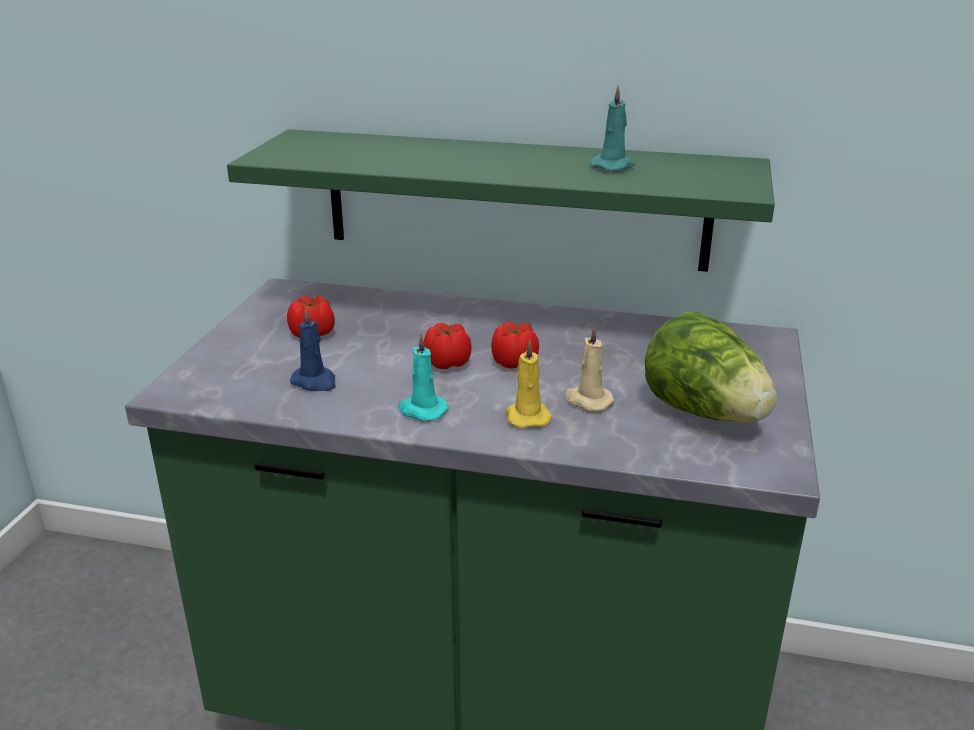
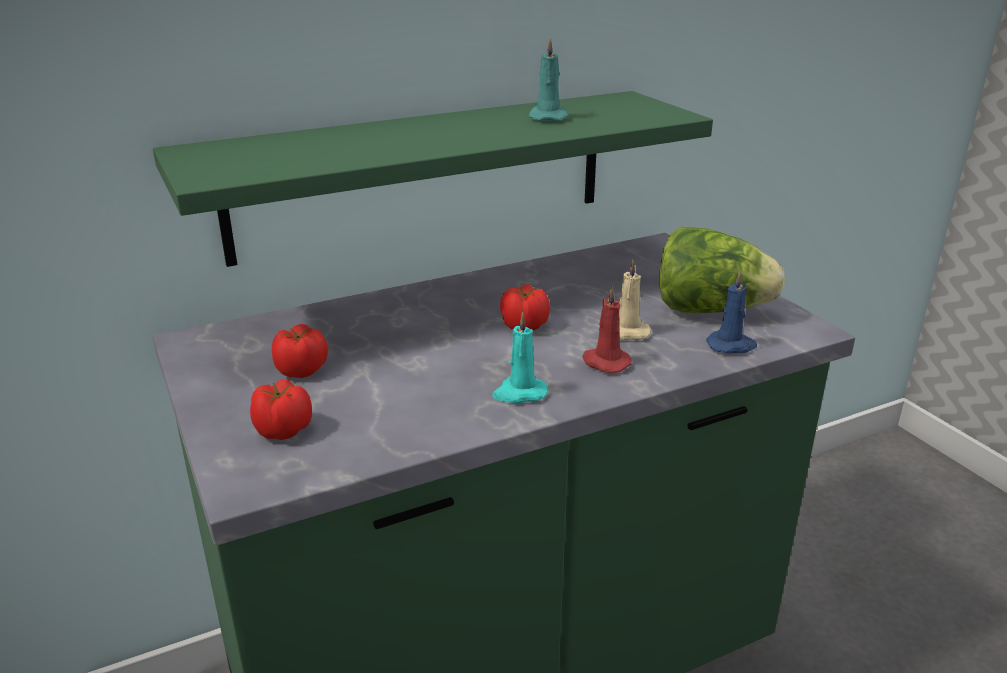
camera: 40 degrees left, 0 degrees up
blue candle [290,308,335,391] -> blue candle moved to [706,270,757,353]
tomato [424,323,472,369] -> tomato moved to [250,379,312,440]
yellow candle [506,339,552,428] -> red candle [582,286,632,373]

